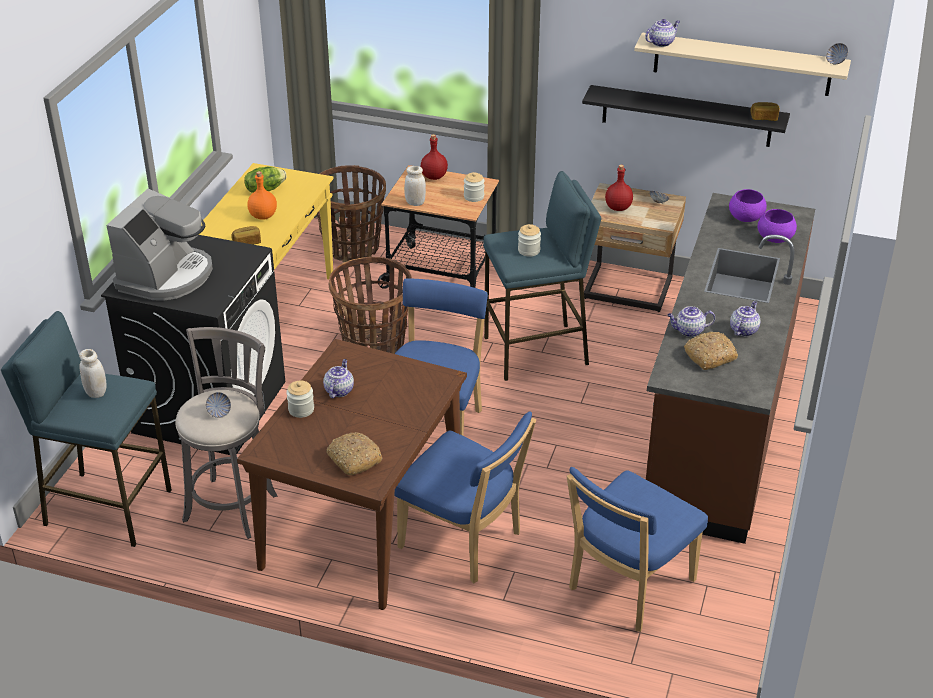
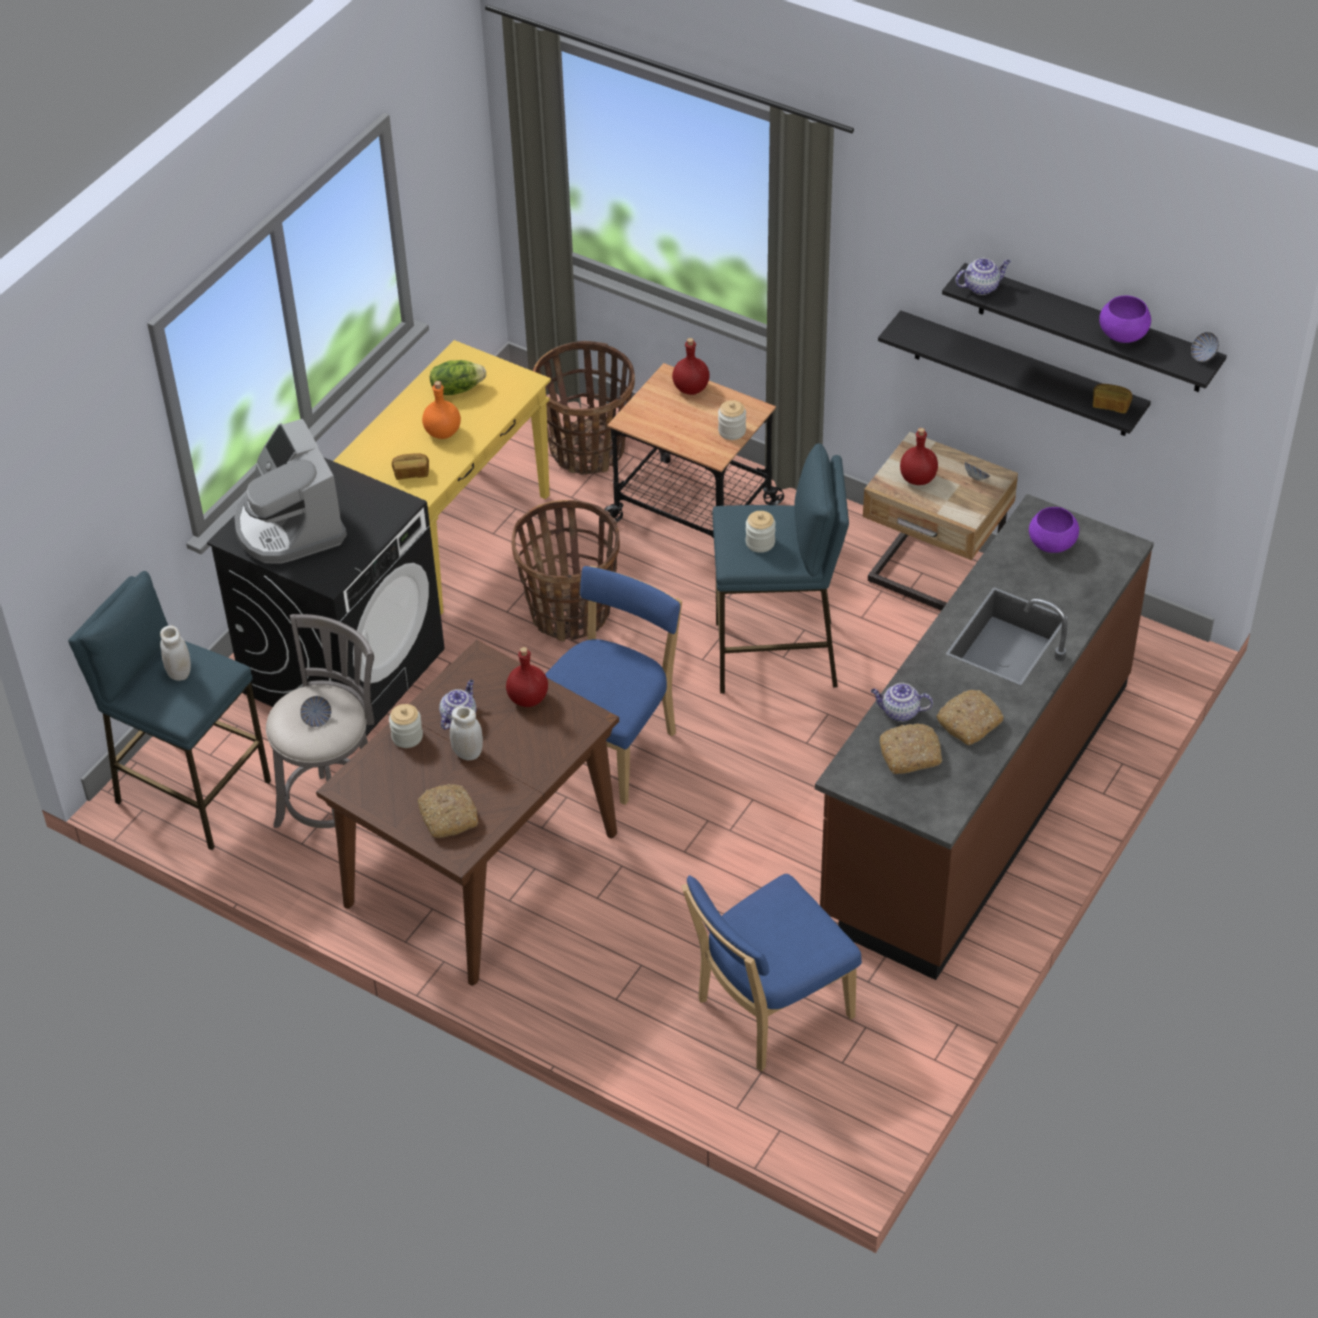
camera: 15 degrees right, 10 degrees up
coffee machine [106,189,213,300] -> coffee machine turned 120 degrees clockwise [234,419,347,563]
blue chair [394,411,536,583] -> none
white jar [404,166,426,206] -> white jar moved to [450,706,483,760]
beige shelf [634,33,851,96] -> black shelf [942,263,1227,392]
teapot [730,301,760,337] -> bread [936,690,1003,745]
purple bowl [758,209,797,243] -> purple bowl moved to [1099,295,1151,343]
none -> red bottle [506,647,548,707]

